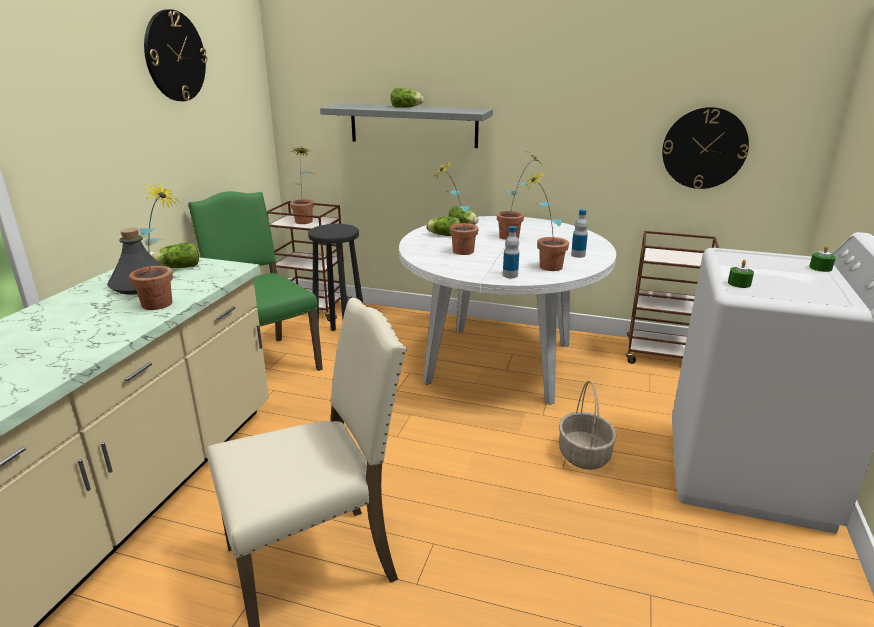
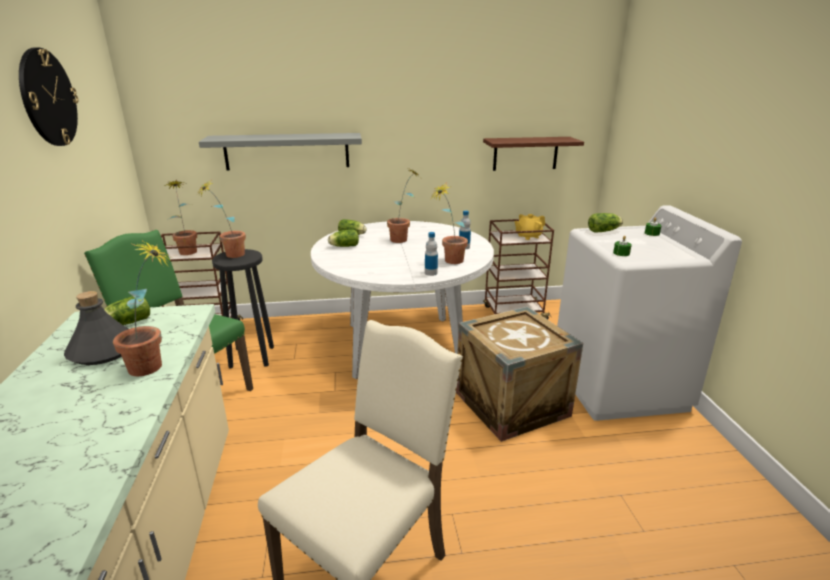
camera: 25 degrees left, 0 degrees up
lettuce [391,88,424,108] -> lettuce moved to [588,213,623,233]
potted plant [433,161,479,255] -> potted plant moved to [198,181,246,258]
basket [559,381,617,470] -> crate [456,307,583,442]
wall clock [662,107,749,189] -> brown shelf [483,137,584,171]
none -> yellow teapot [515,214,545,240]

